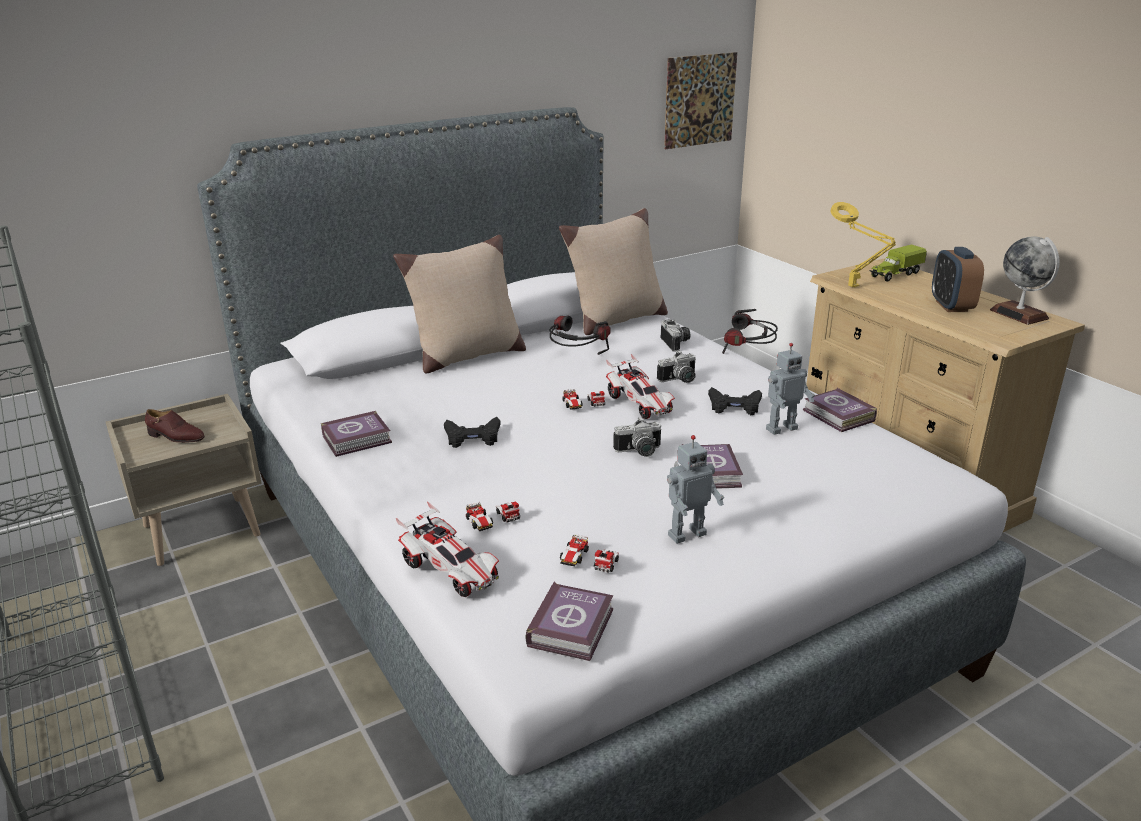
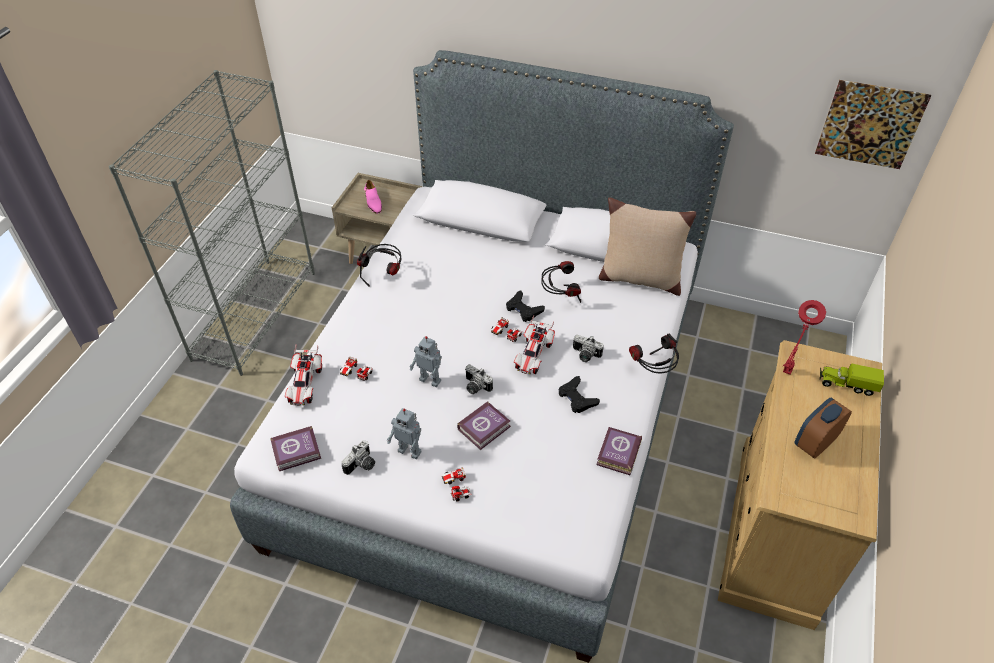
camera: 50 degrees right, 20 degrees up
brown shoe [145,409,205,443] -> pink shoe [364,180,382,214]
book [321,411,392,457] -> headphones [357,244,402,287]
beige pillow [393,235,526,373] -> none
black game controller [444,417,501,448] -> black game controller moved to [506,290,545,322]
toy car [560,534,619,573] -> toy car moved to [442,467,472,502]
camera [661,319,690,352] -> camera moved to [342,440,375,475]
toy robot [766,343,815,435] -> toy robot moved to [409,336,442,387]
yellow table lamp [830,202,896,287] -> red table lamp [783,300,826,375]
globe [990,236,1059,325] -> none

